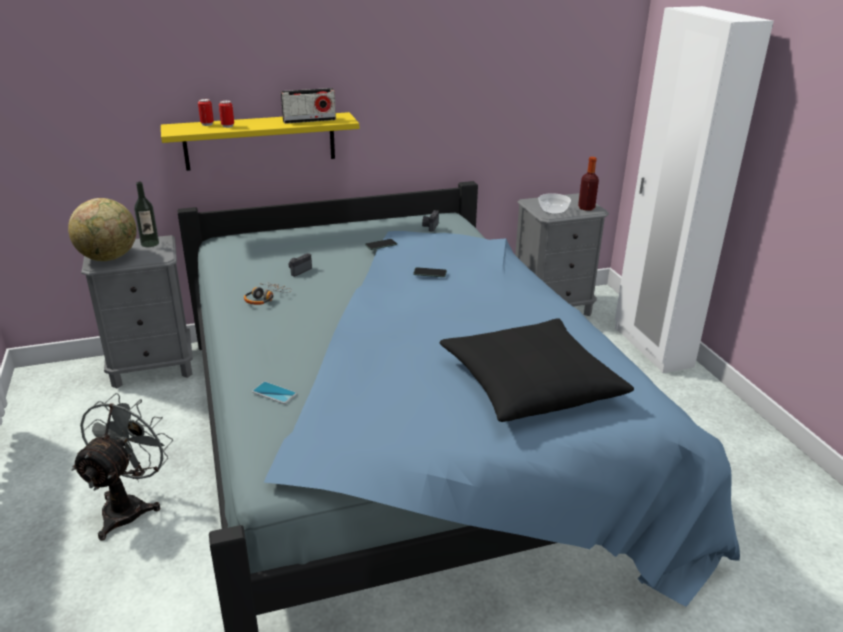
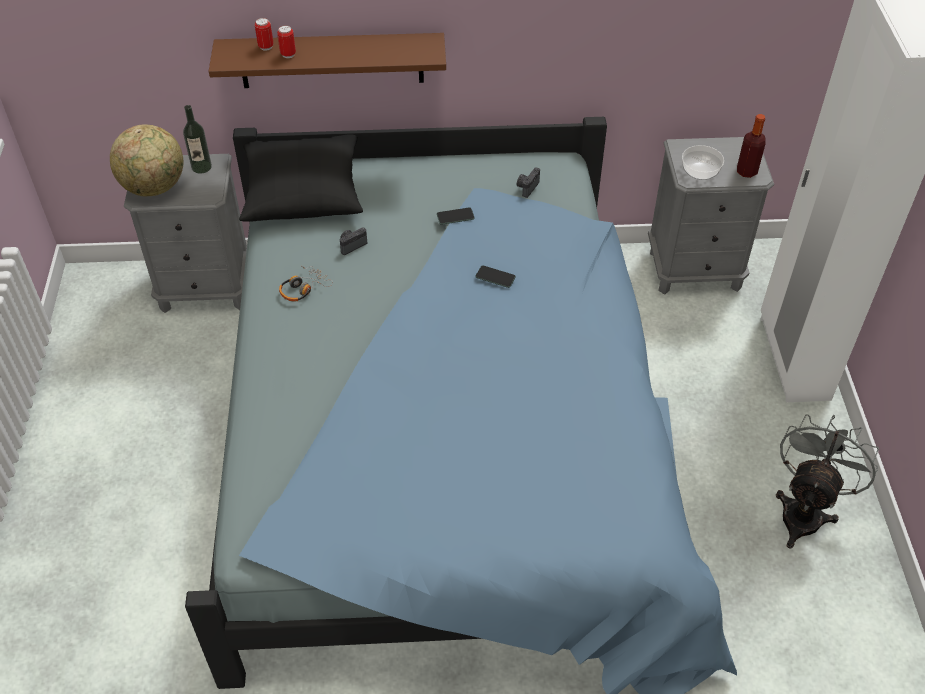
camera: 15 degrees right, 20 degrees up
grey fan [71,393,173,541] -> grey fan moved to [776,414,879,549]
yellow shelf [161,112,359,171] -> brown shelf [209,33,446,88]
phone [252,382,297,404] -> none
radio [281,88,336,124] -> none
black pillow [440,318,634,422] -> black pillow moved to [239,134,363,222]

